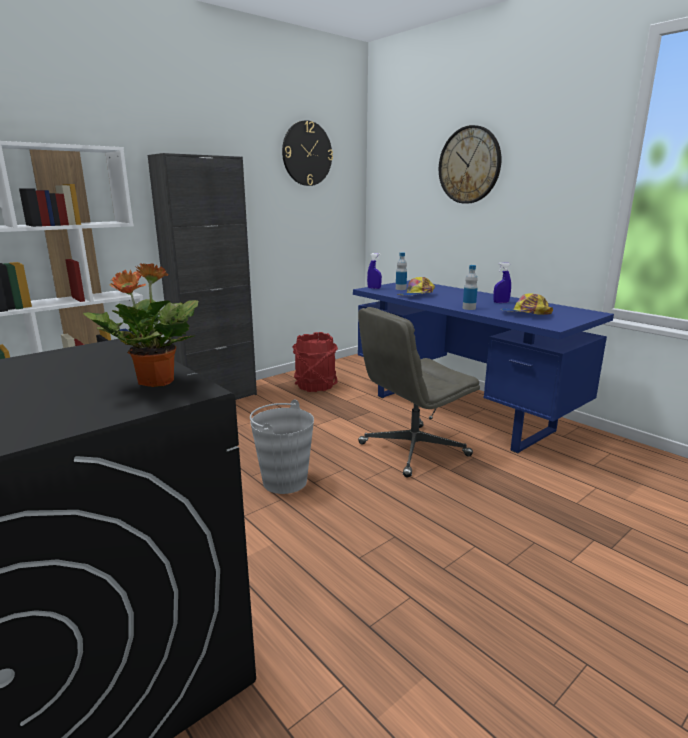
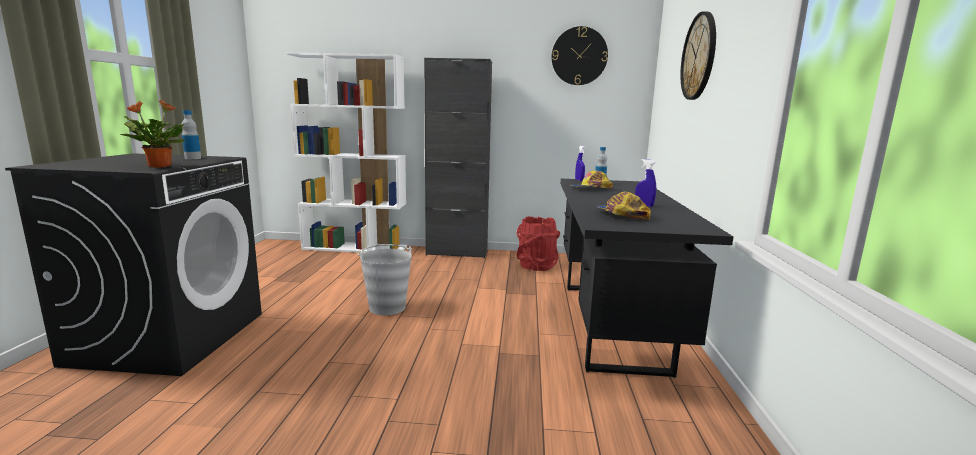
camera: 45 degrees right, 5 degrees down
blue desk [353,280,614,454] -> black desk [560,179,734,378]
grey office chair [358,307,480,477] -> none
bottle [463,265,478,310] -> bottle moved to [182,110,201,159]

